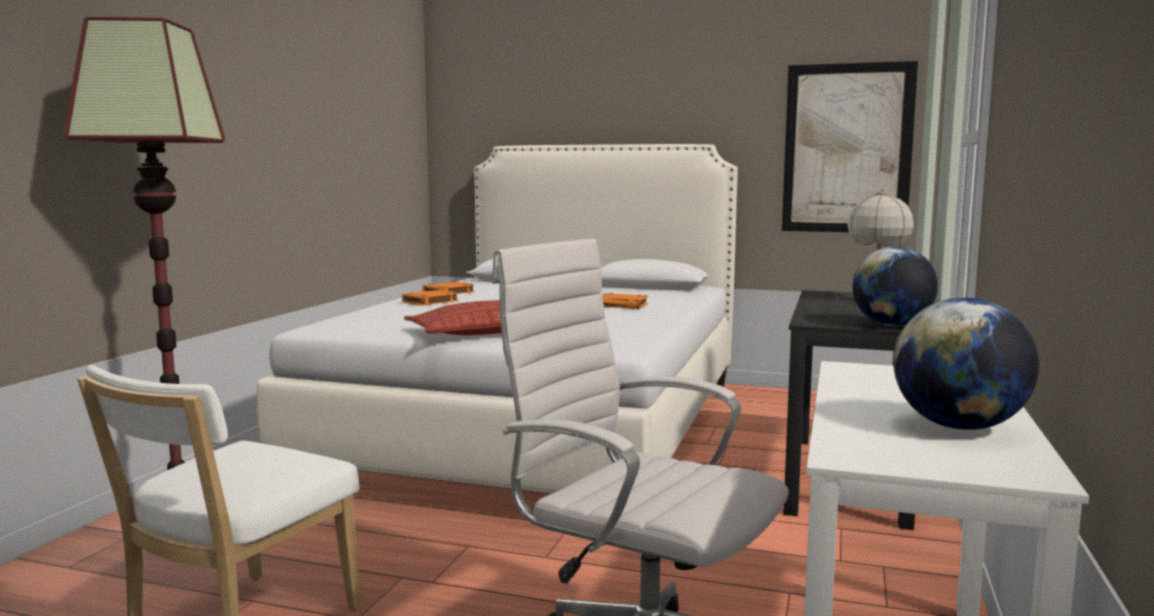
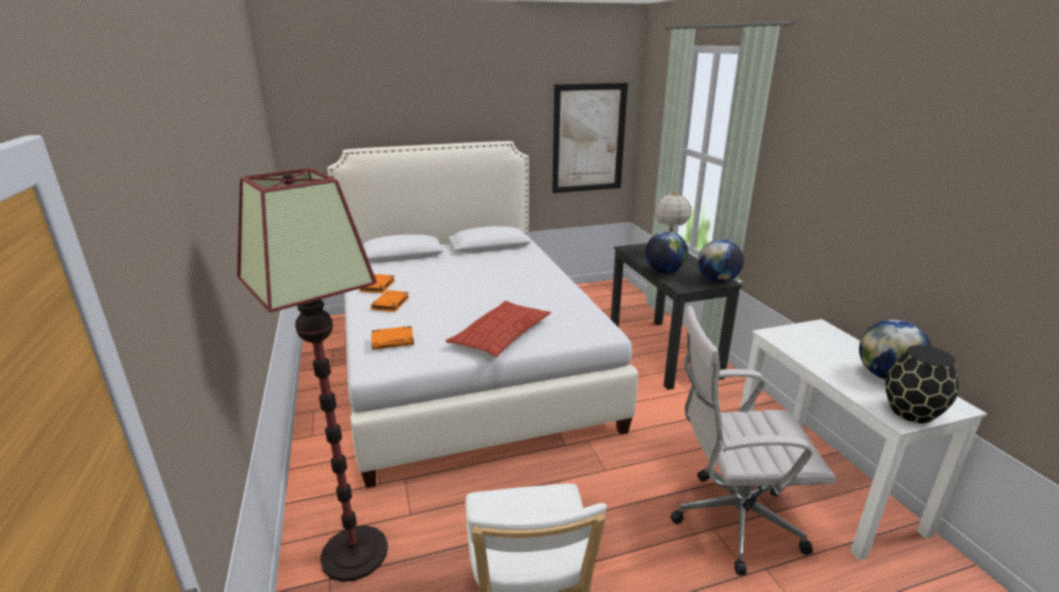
camera: 35 degrees left, 15 degrees up
orange book [602,293,648,309] -> orange book moved to [372,326,414,350]
none -> globe [645,231,688,274]
none -> black vase [885,345,959,423]

